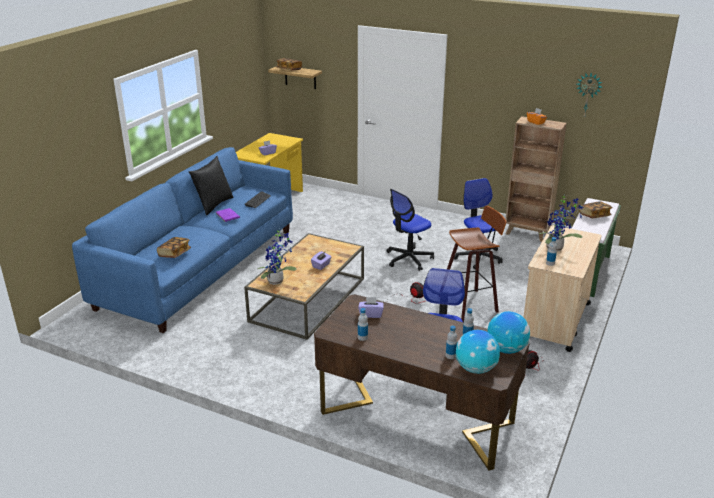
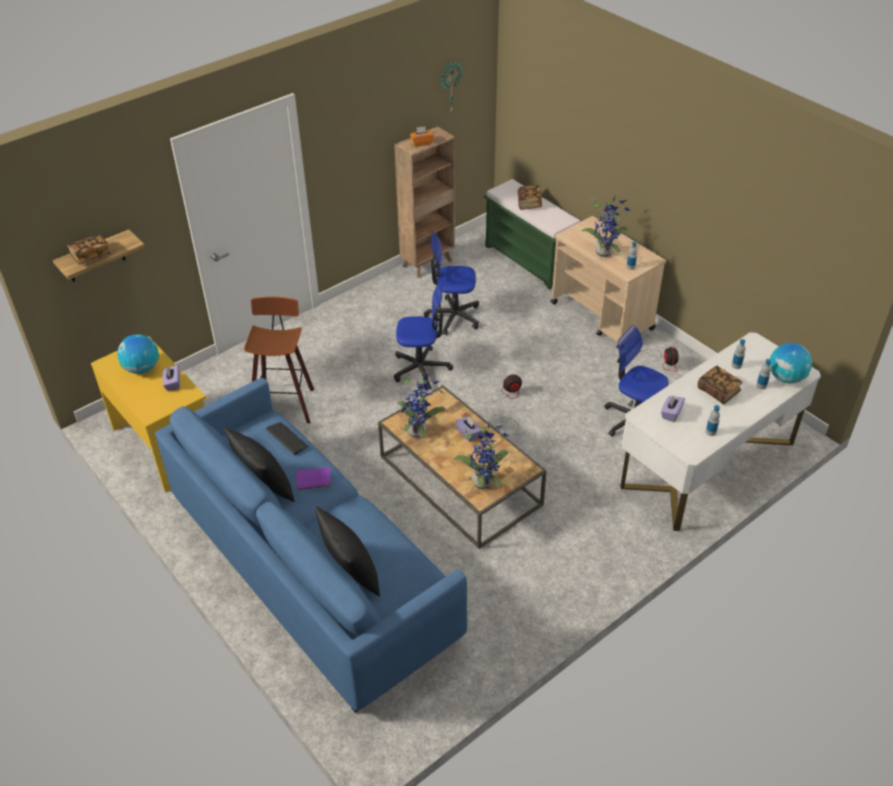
camera: 65 degrees left, 15 degrees up
book [157,237,191,258] -> book moved to [698,365,742,404]
brown desk [314,294,530,471] -> white desk [621,332,821,531]
office chair [386,189,434,271] -> office chair turned 75 degrees counterclockwise [394,283,453,390]
stool [447,206,507,322] -> stool moved to [244,296,314,423]
globe [487,311,530,354] -> globe moved to [117,334,159,374]
none -> black pillow [315,506,380,596]
none -> potted plant [397,374,446,438]

